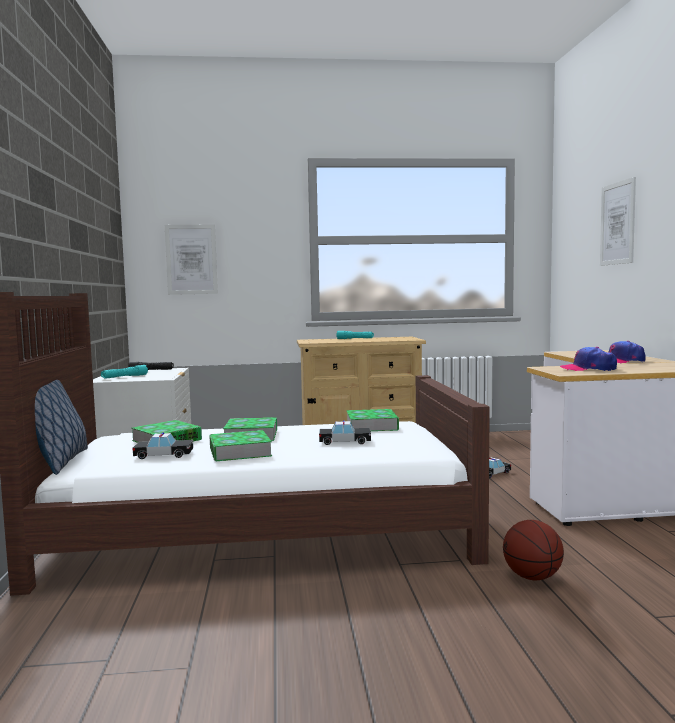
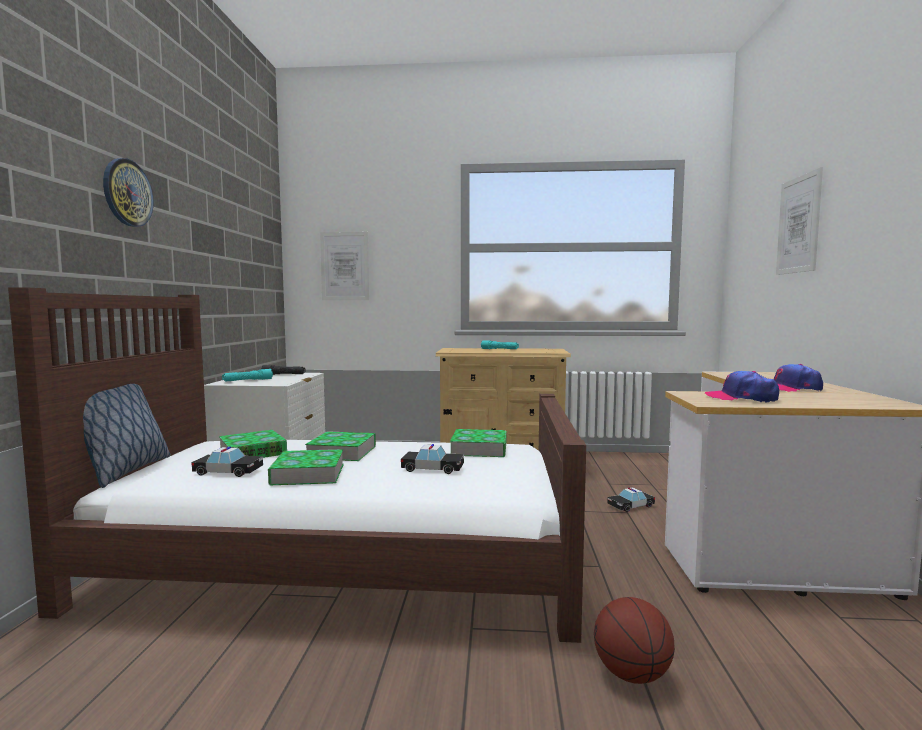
camera: 10 degrees right, 0 degrees up
none -> wall clock [103,158,153,227]

